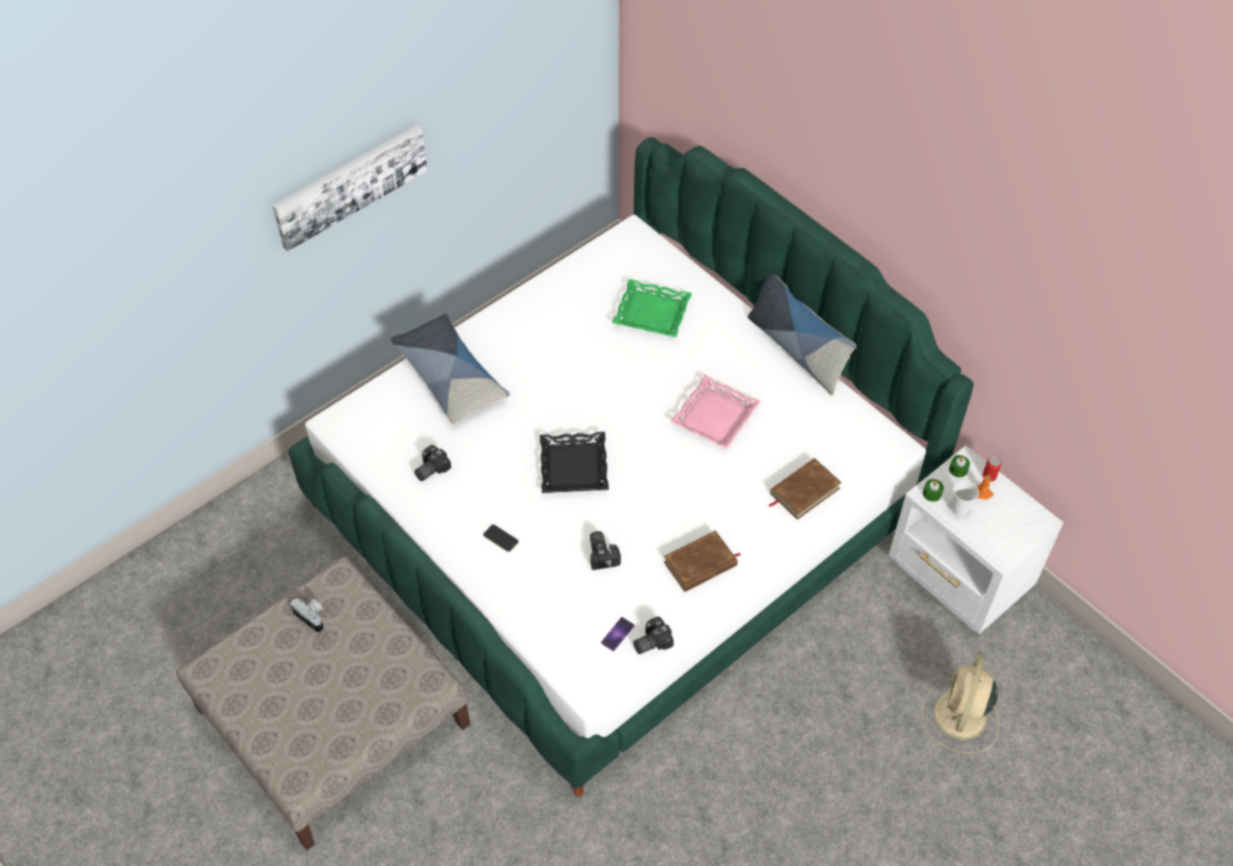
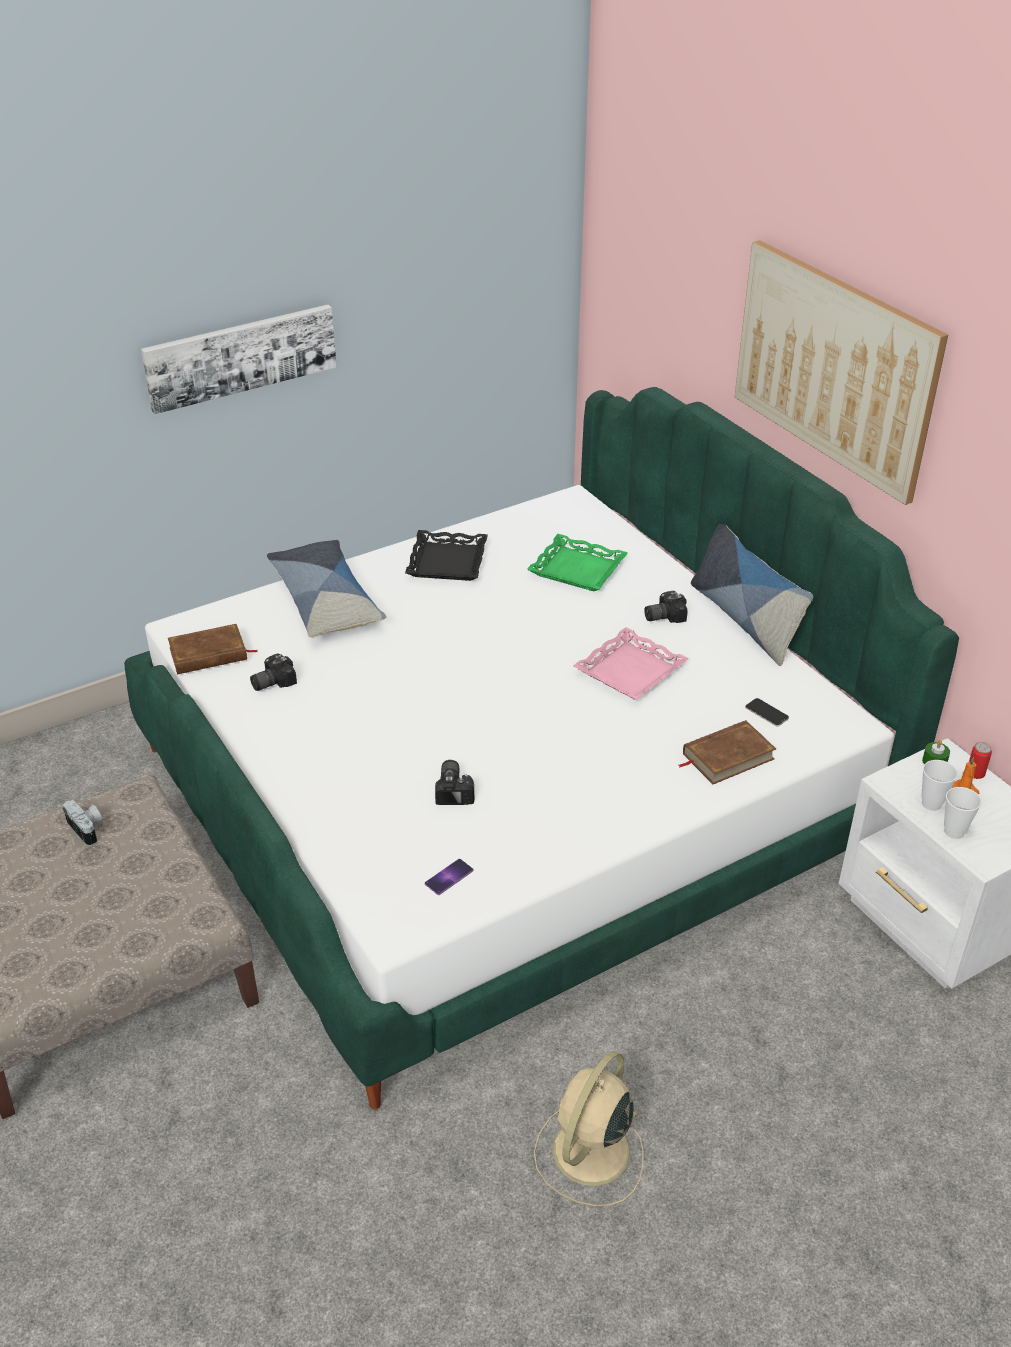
camera: 10 degrees right, 15 degrees down
phone [483,524,519,552] -> phone moved to [745,698,789,726]
black tray [540,432,609,493] -> black tray moved to [405,530,488,581]
camera [633,617,674,654] -> camera moved to [644,591,688,623]
brown book [664,530,740,592] -> brown book moved to [168,624,257,674]
beige fan [922,653,999,753] -> beige fan moved to [534,1051,644,1207]
green candle [923,479,944,502] -> none
none -> picture [735,240,948,505]
none -> cup [944,787,982,839]

